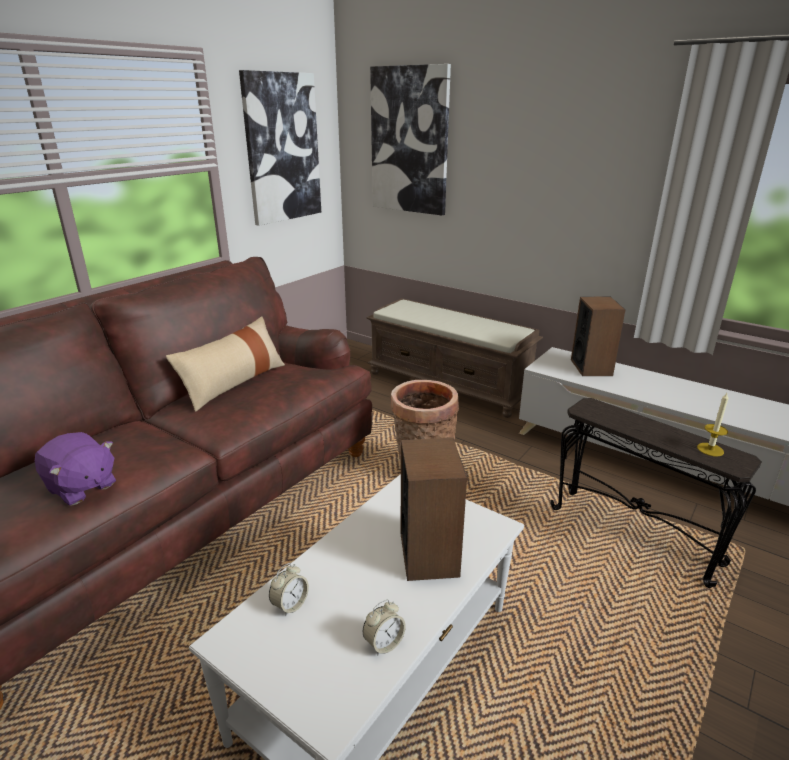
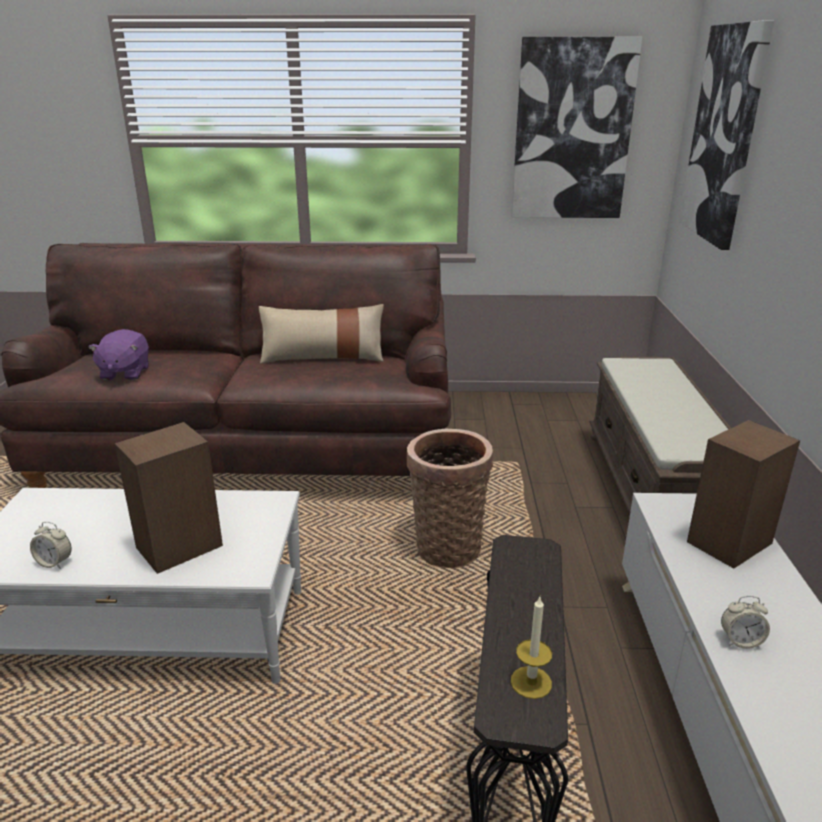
camera: 55 degrees right, 0 degrees up
alarm clock [269,563,309,616] -> alarm clock moved to [721,596,770,649]

